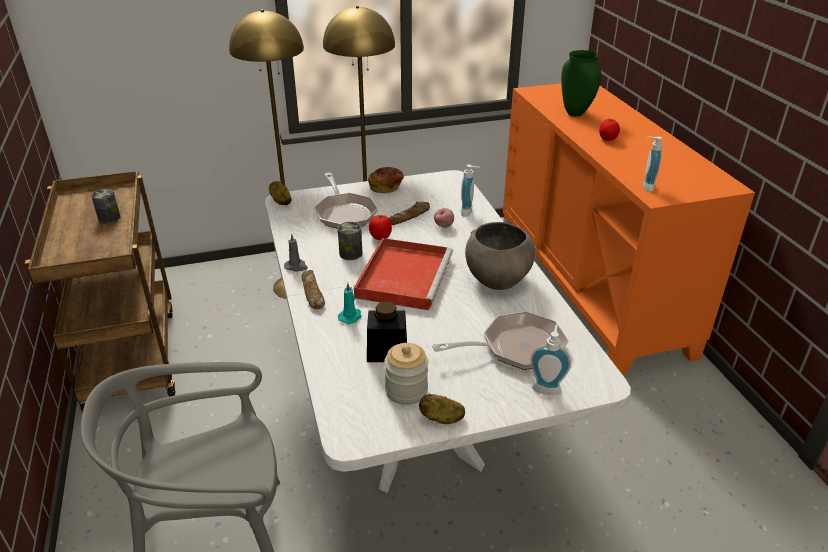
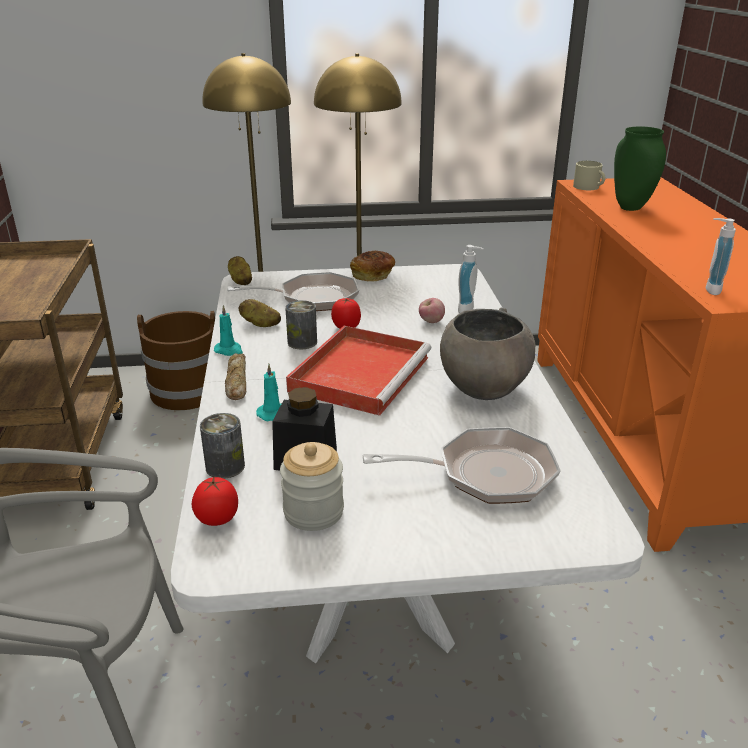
camera: 10 degrees right, 5 degrees down
can [91,189,120,224] -> can moved to [200,413,245,479]
grey candle [284,234,308,271] -> turquoise candle [214,305,243,356]
frying pan [314,172,378,229] -> frying pan turned 90 degrees counterclockwise [227,272,359,311]
bread [389,202,430,225] -> none
potato [419,394,465,424] -> potato moved to [239,299,281,327]
soap dispenser [531,325,571,395] -> none
tomato [599,119,620,141] -> tomato moved to [192,477,238,526]
none -> brown bucket [137,311,215,410]
none -> beige mug [573,161,606,190]

